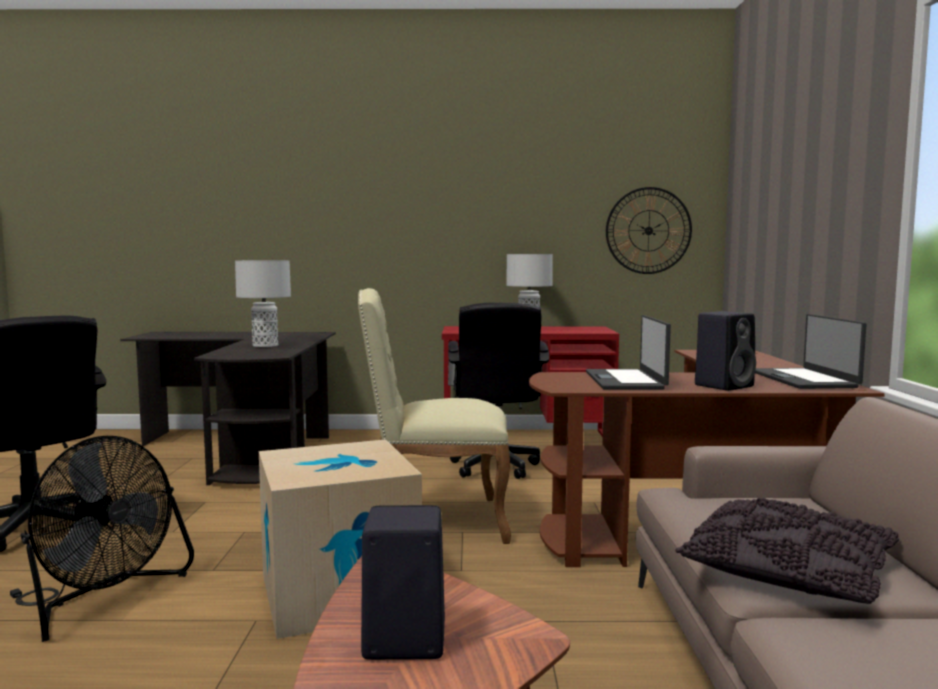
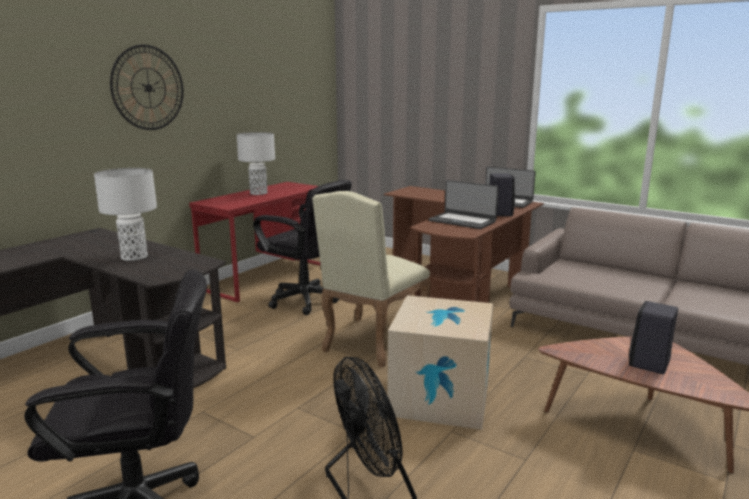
camera: 55 degrees left, 10 degrees up
wall clock [606,187,692,274] -> wall clock moved to [110,45,184,130]
black pillow [675,497,899,604] -> none

